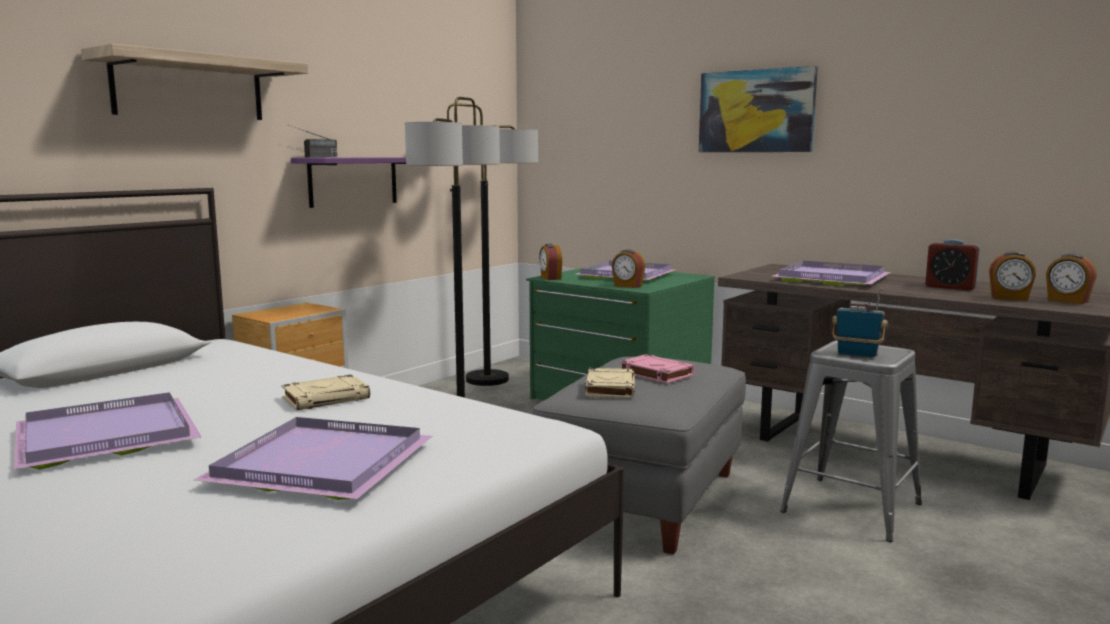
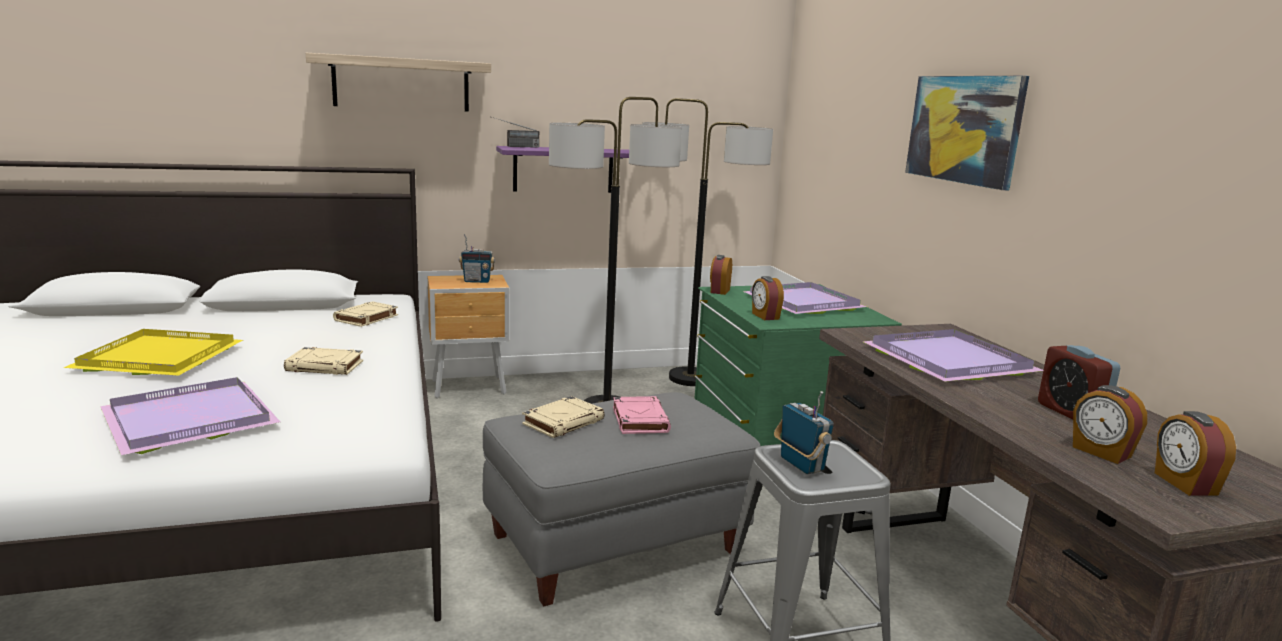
camera: 35 degrees right, 5 degrees up
purple tray [14,392,202,470] -> yellow tray [63,329,243,376]
none -> beige book [333,301,398,327]
none -> radio [459,234,495,283]

